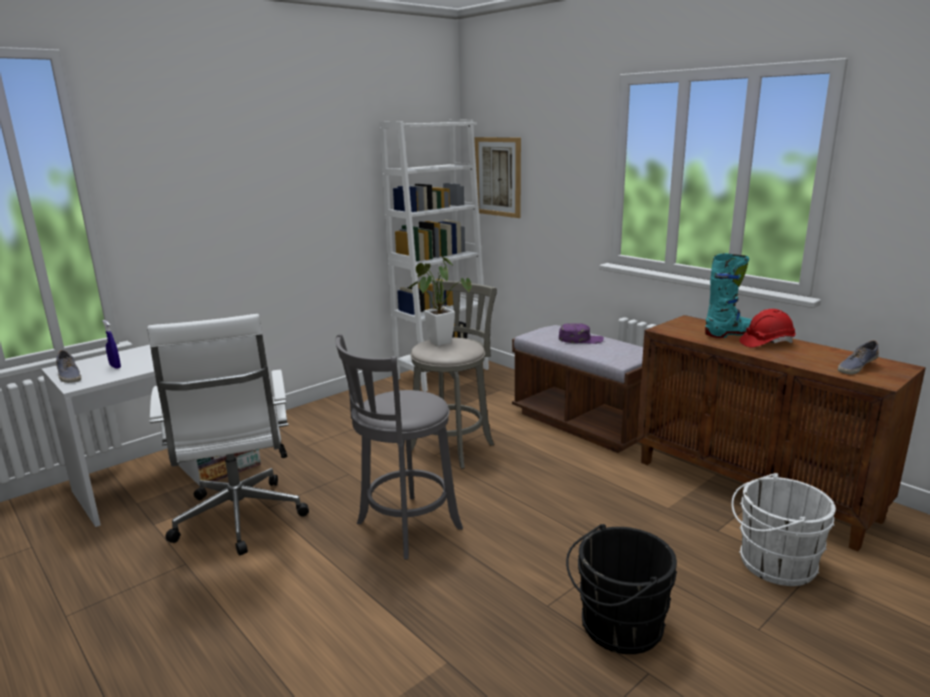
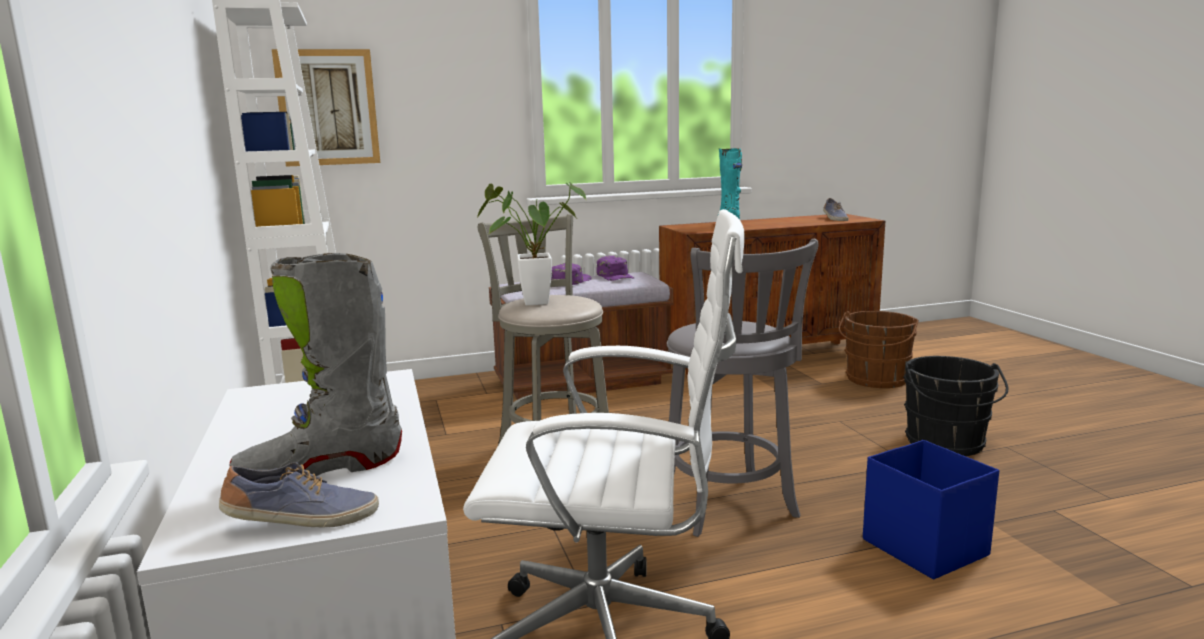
camera: 65 degrees left, 5 degrees down
blue spray bottle [102,320,121,369] -> grey boot [230,253,402,476]
white bucket [731,473,836,586] -> brown bucket [838,311,919,388]
red hard hat [739,309,796,347] -> none
none -> purple cap [596,256,634,281]
none -> blue storage box [863,440,999,580]

